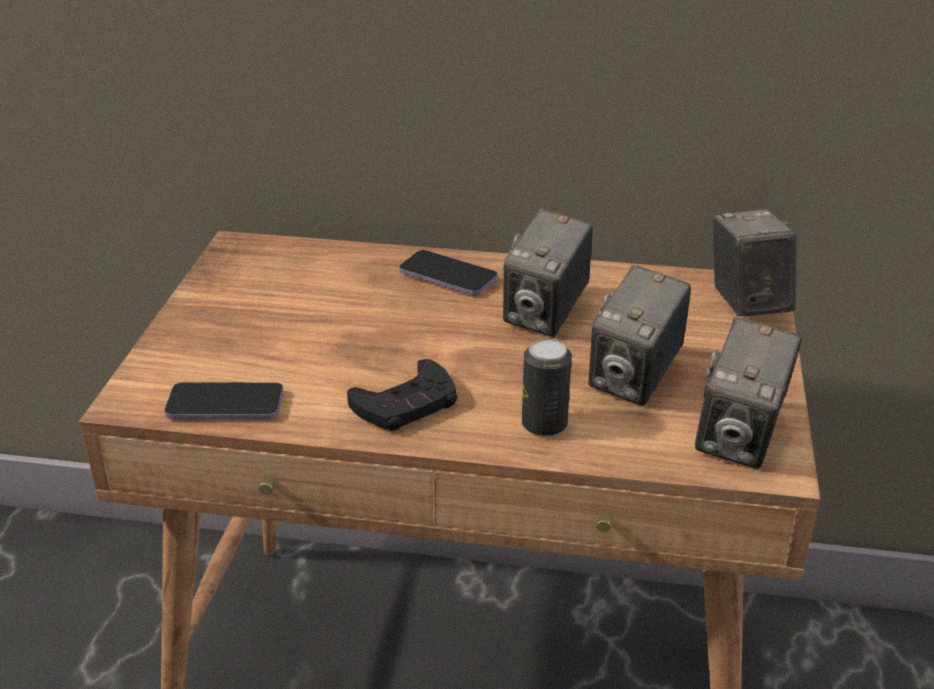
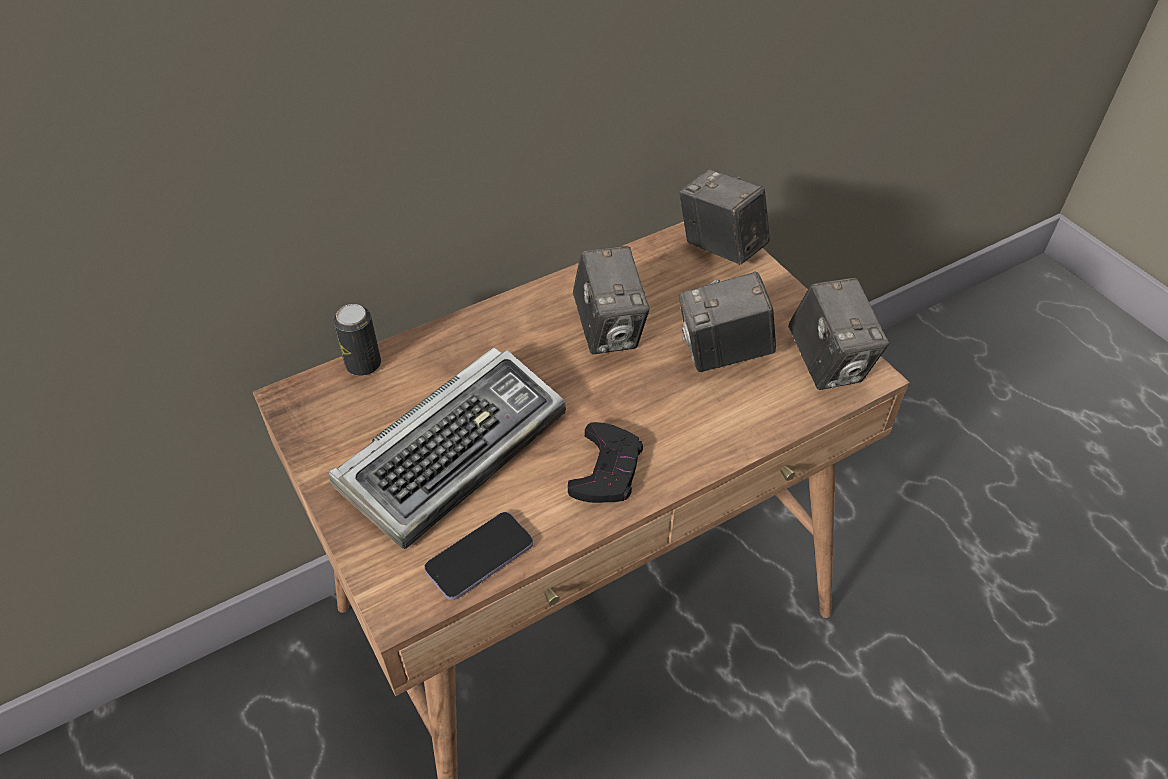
camera: 40 degrees left, 15 degrees up
phone [399,250,498,295] -> none
can [522,339,572,437] -> can moved to [333,304,381,376]
camera [588,265,691,406] -> camera turned 90 degrees clockwise [679,272,776,372]
none -> keyboard [328,348,566,549]

